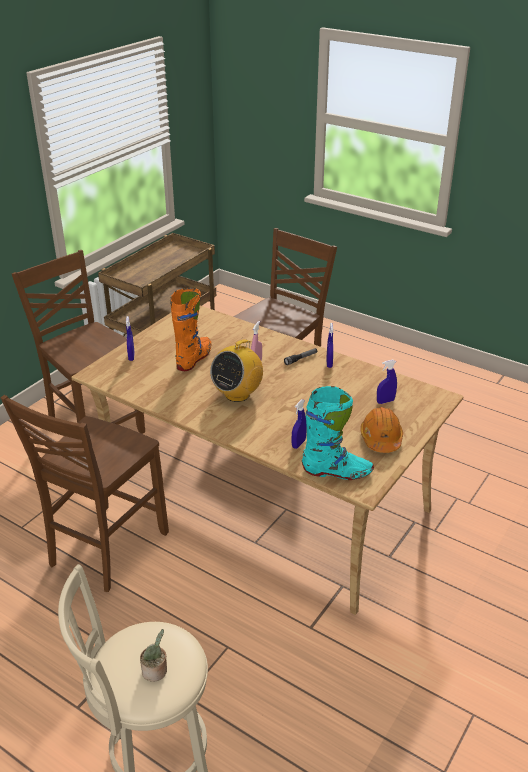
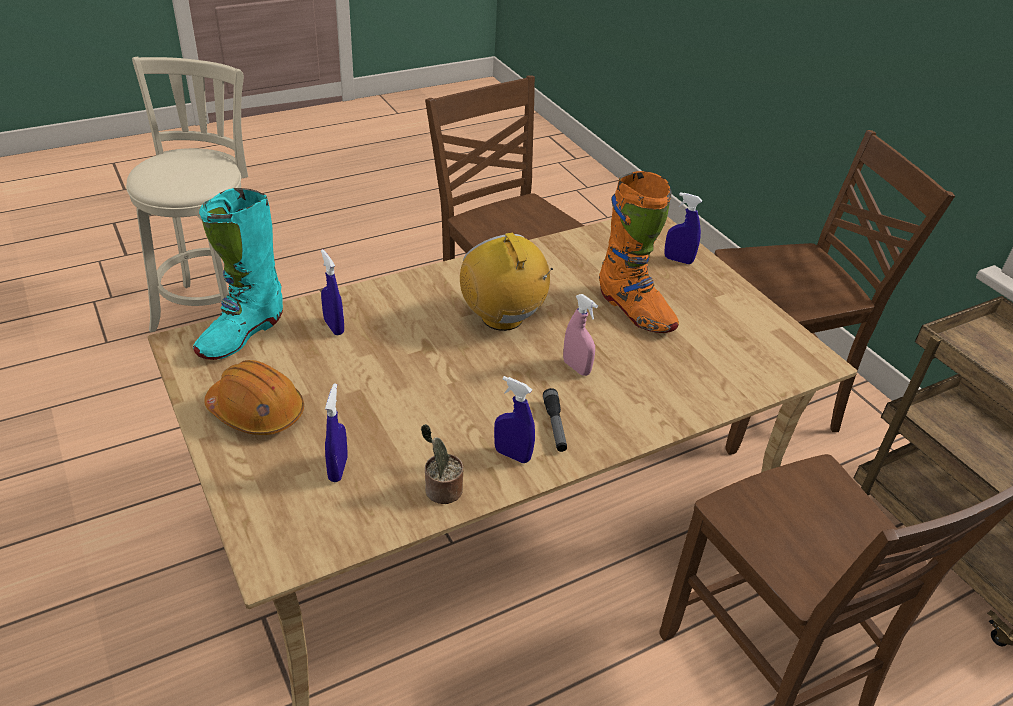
camera: 115 degrees right, 5 degrees up
potted plant [140,629,167,682] -> potted plant moved to [421,424,464,504]

